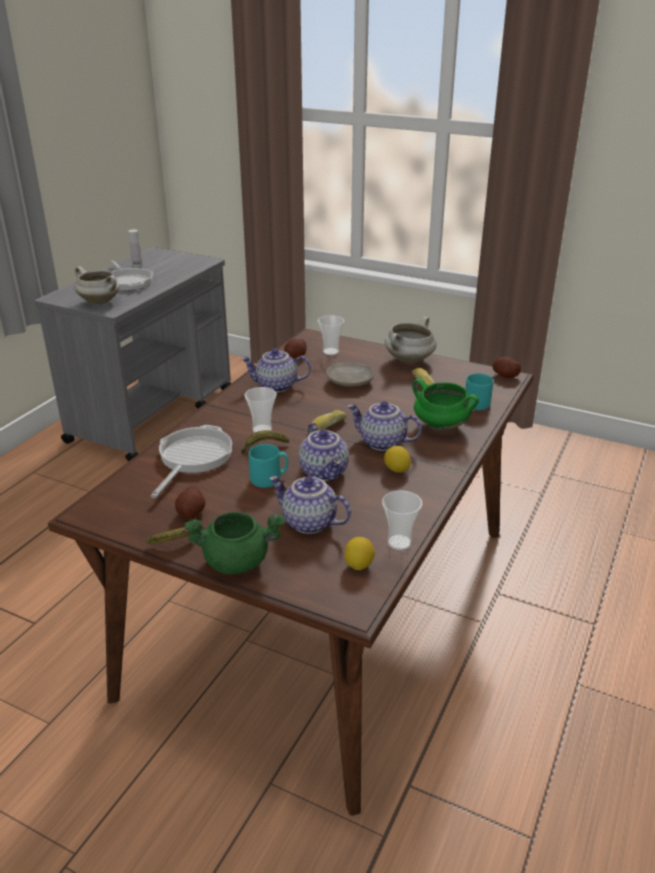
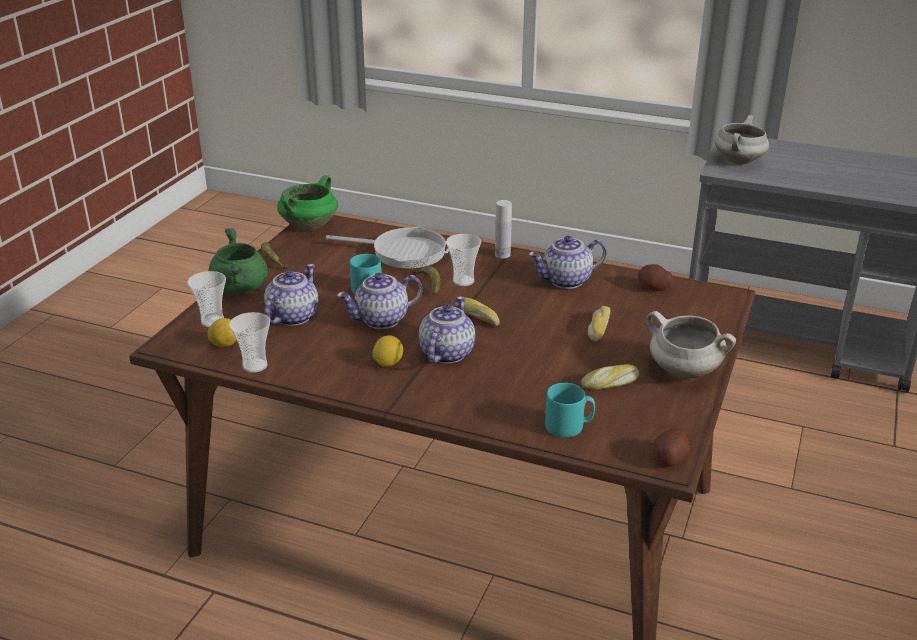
camera: 85 degrees right, 0 degrees up
frying pan [111,260,153,291] -> none
white bottle [128,230,142,267] -> white bottle moved to [495,200,512,258]
potato [175,486,206,518] -> none
teapot [241,348,311,393] -> teapot turned 105 degrees counterclockwise [529,236,606,289]
cup [318,315,344,355] -> cup moved to [187,271,226,327]
beige plate [326,362,374,387] -> bread [588,306,611,342]
green cooking pot [412,378,479,431] -> green cooking pot moved to [277,175,338,230]

